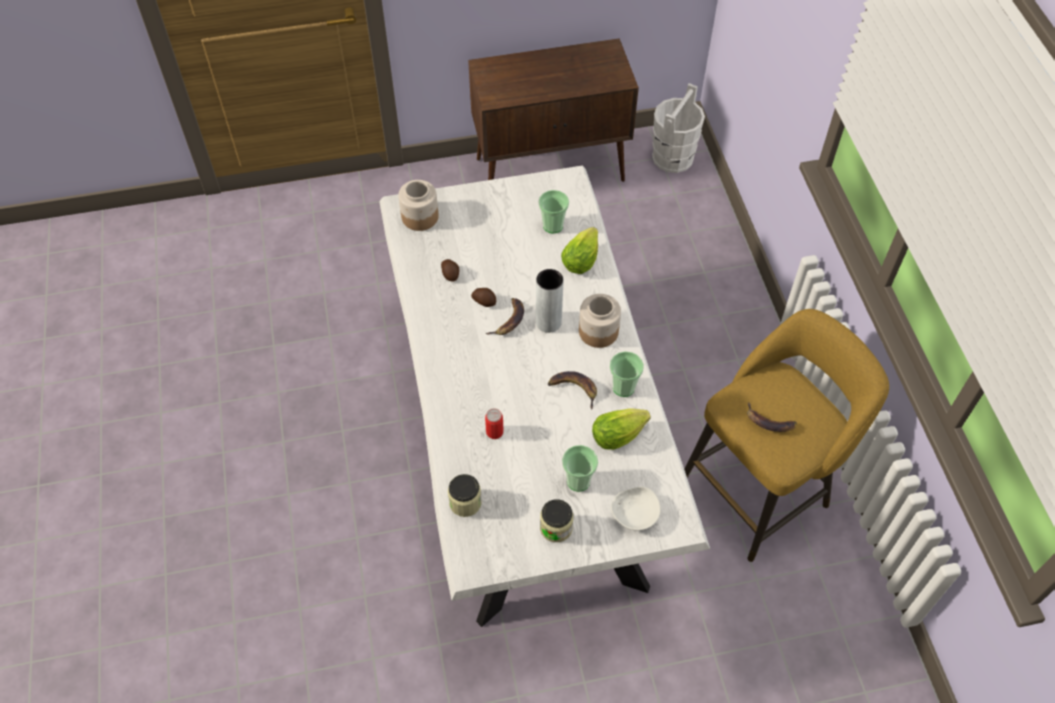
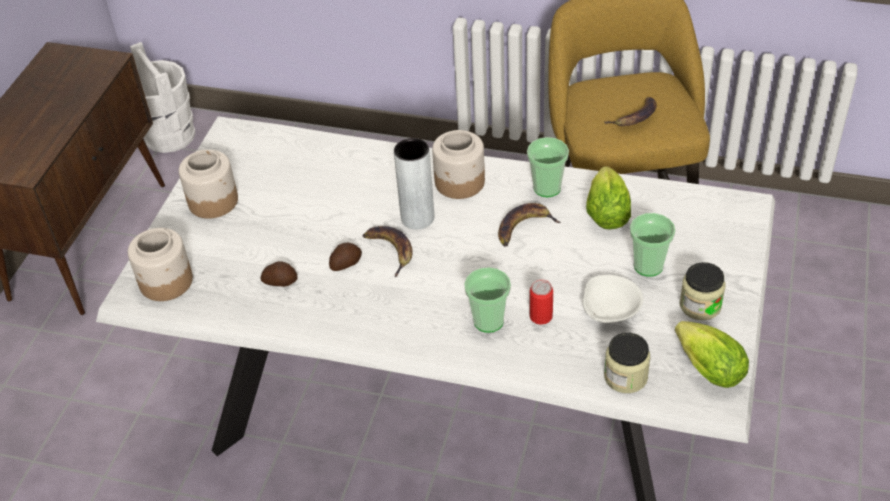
camera: 60 degrees left, 10 degrees down
cup [538,190,569,234] -> cup moved to [464,267,511,333]
lettuce [561,227,598,274] -> lettuce moved to [675,321,749,388]
white bowl [611,487,661,531] -> white bowl moved to [583,275,643,323]
none -> jar [179,150,238,219]

